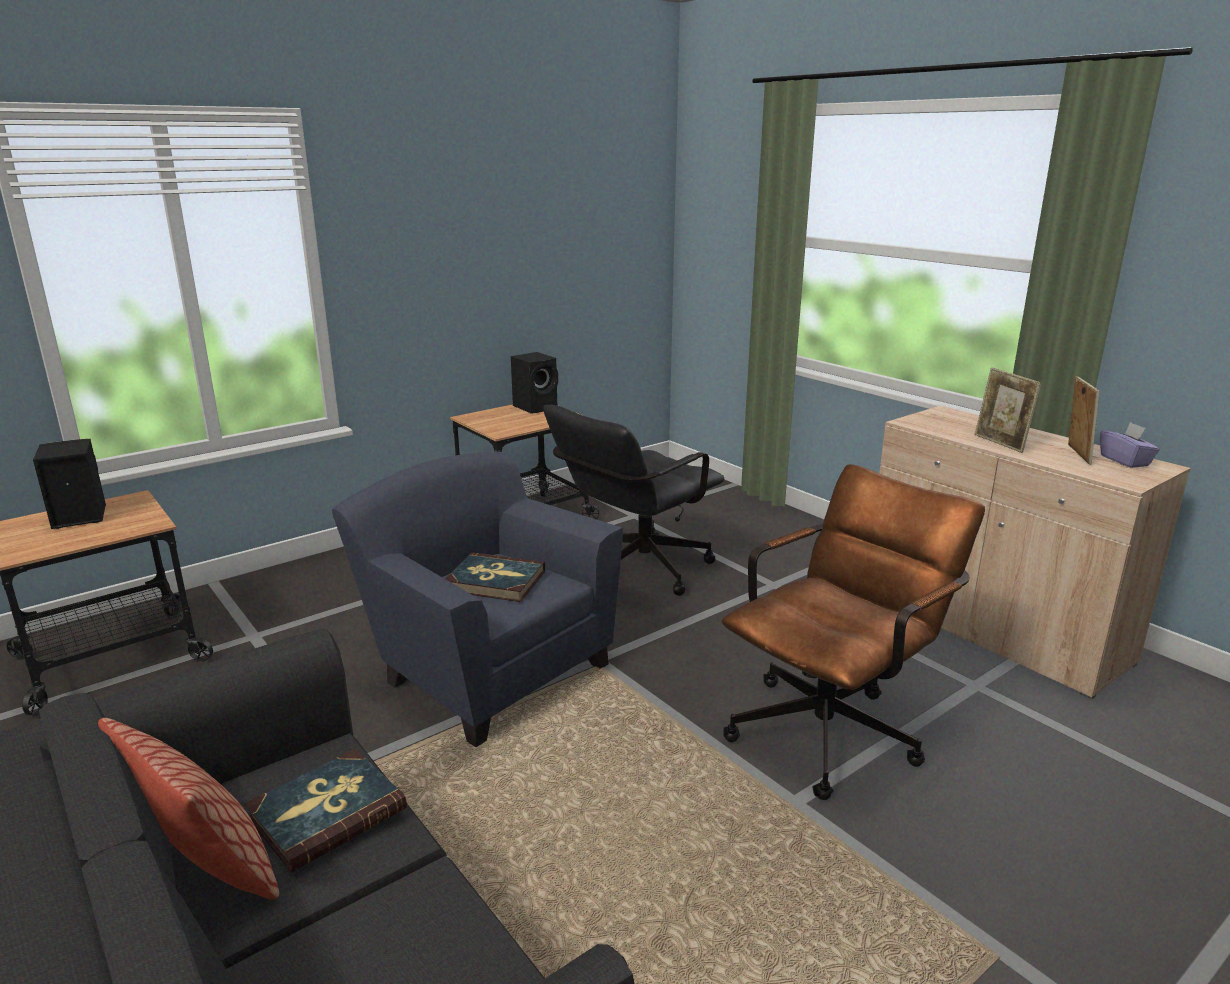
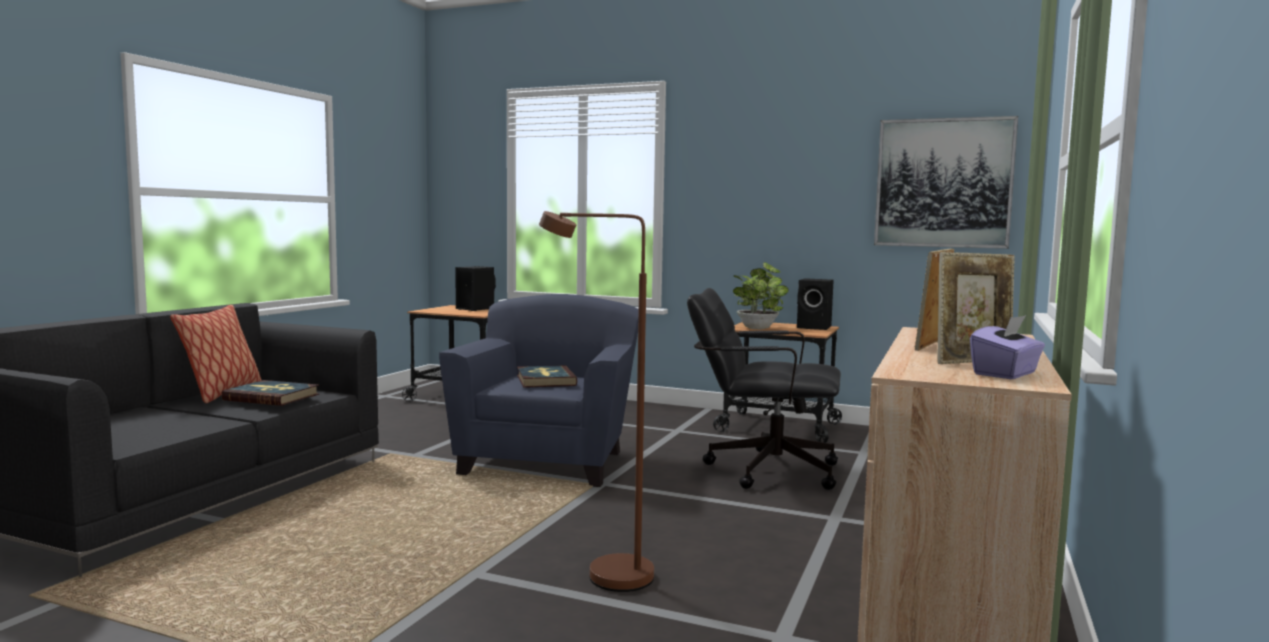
camera: 60 degrees right, 15 degrees down
brown office chair [722,464,985,800] -> brown floor lamp [539,211,654,592]
none -> potted plant [733,262,788,329]
none -> picture [874,116,1018,249]

